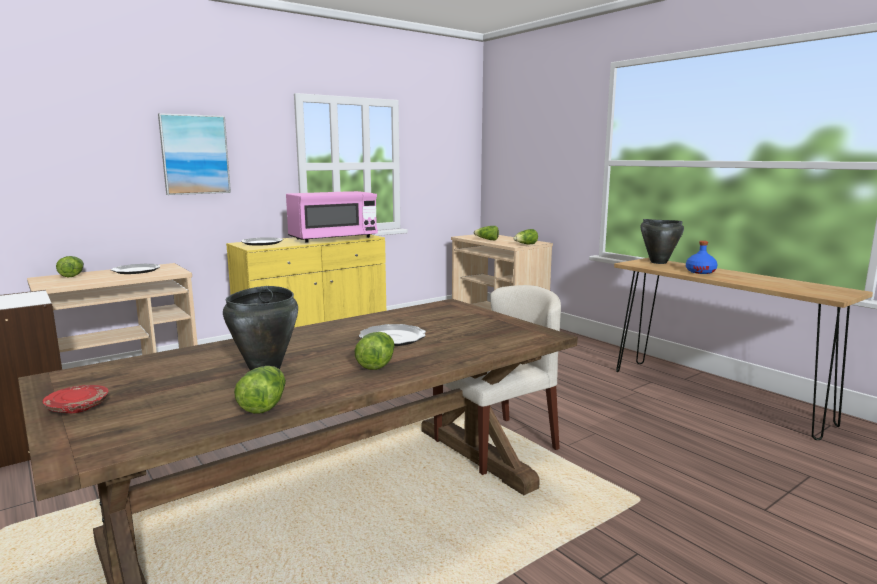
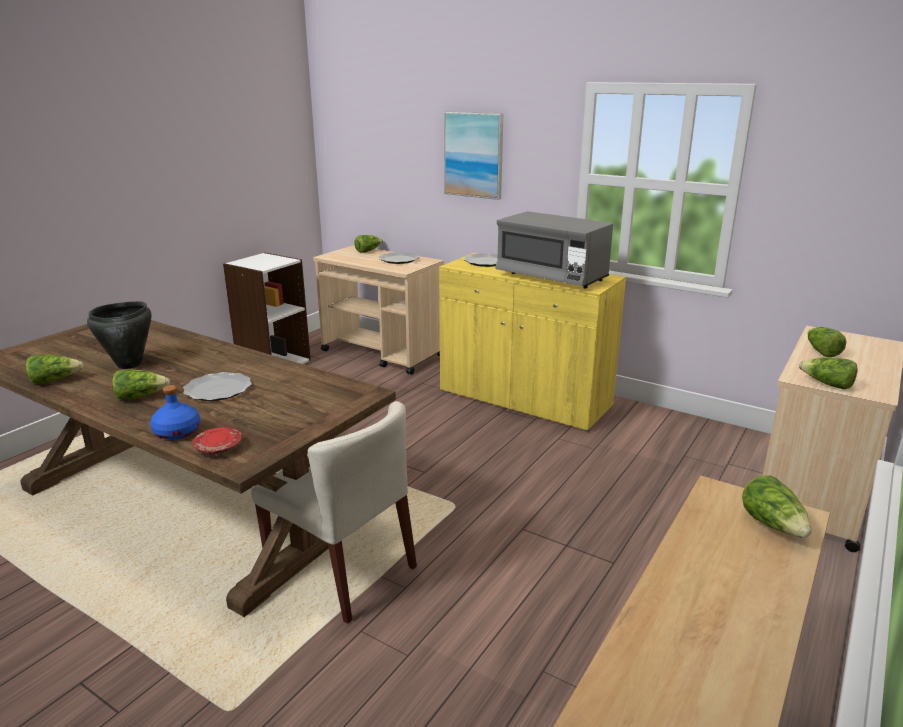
camera: 70 degrees right, 10 degrees up
red plate [43,385,108,413] -> red plate moved to [192,427,242,455]
pink microwave [286,191,378,243] -> grey microwave [496,211,613,288]
black cooking pot [641,219,684,264] -> lettuce [742,475,812,538]
blue bottle [686,241,718,274] -> blue bottle moved to [150,385,200,440]

